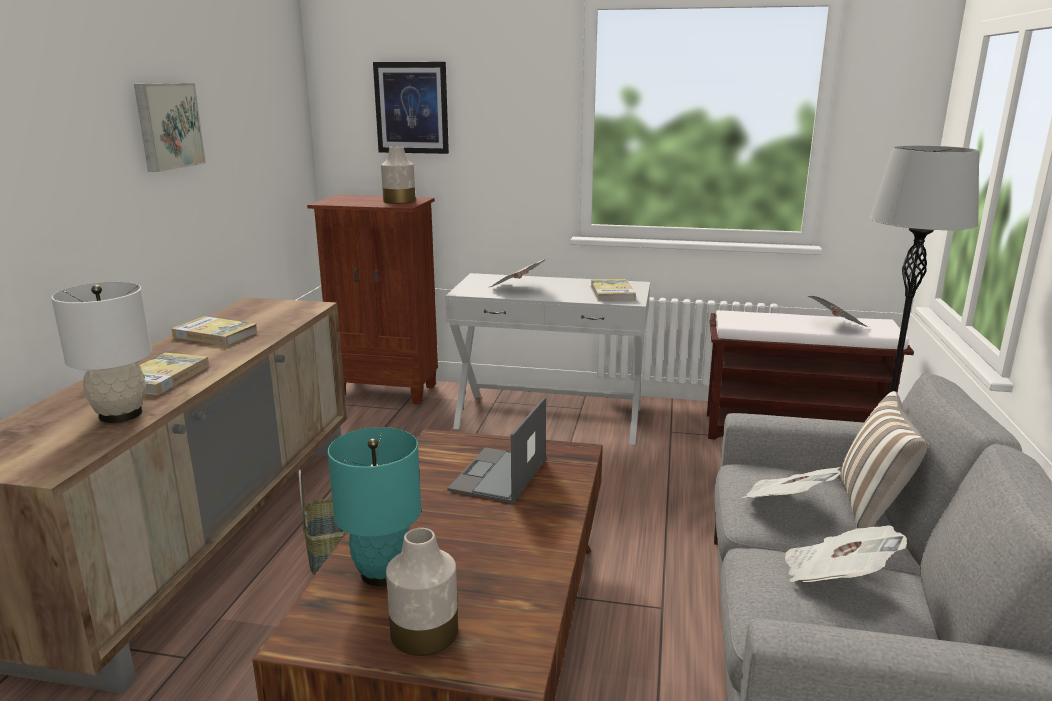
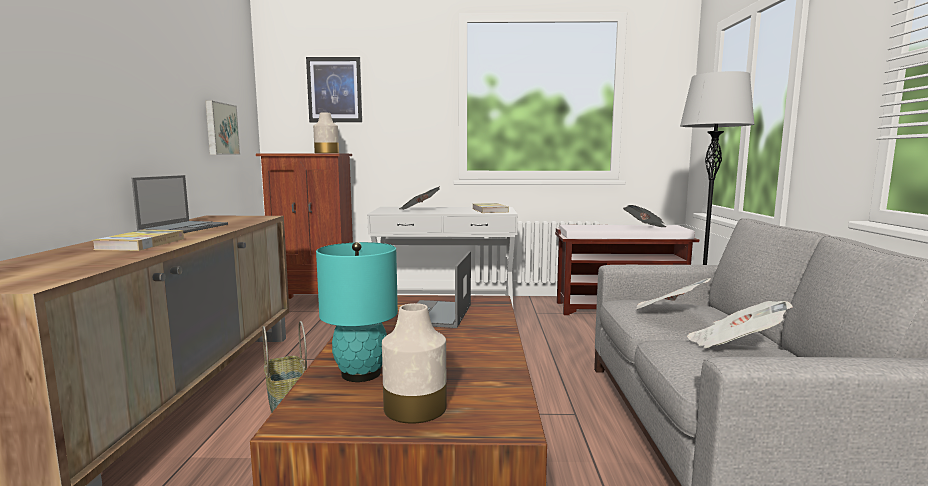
camera: 10 degrees left, 10 degrees down
white table lamp [51,282,152,423] -> none
picture [134,83,206,172] -> picture moved to [205,101,240,155]
book [171,316,258,346] -> laptop [132,175,228,233]
pillow [839,391,928,528] -> none

